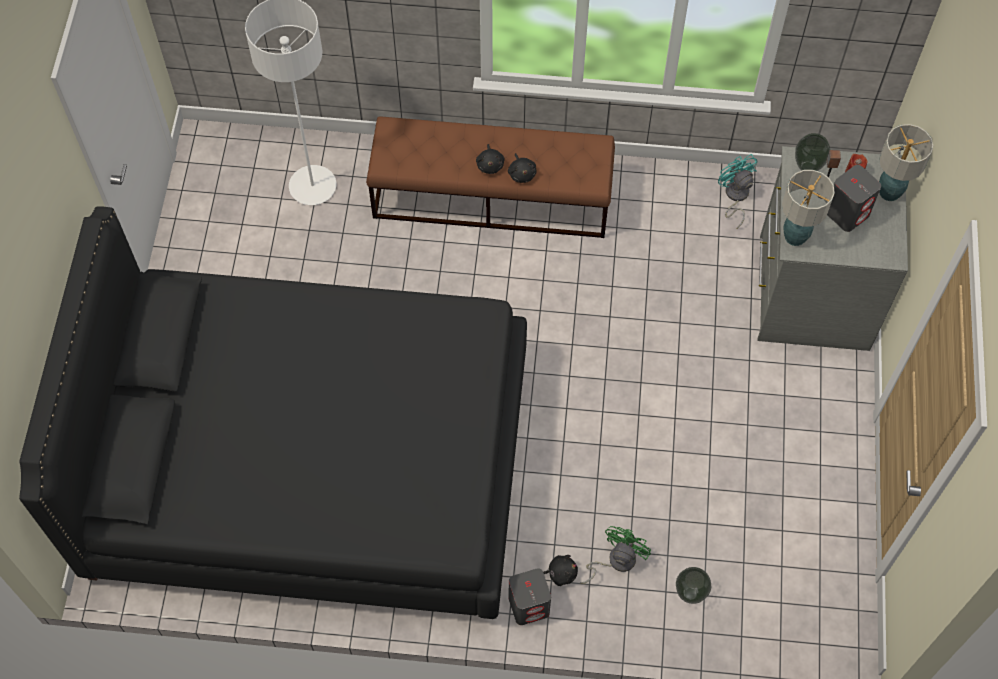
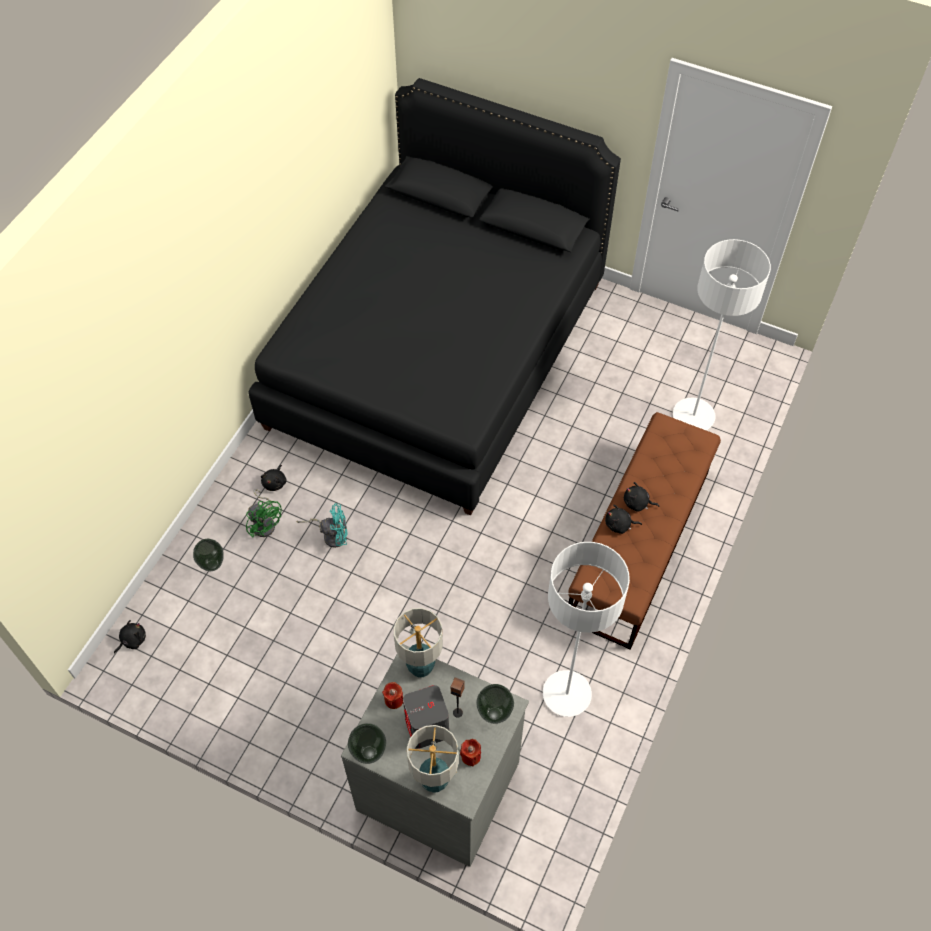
camera: 110 degrees right, 5 degrees down
grey speaker [508,568,551,625] -> none
turquoise fan [718,154,757,229] -> turquoise fan moved to [297,503,347,548]
none -> black plush toy [114,620,146,654]
none -> vase [348,723,386,764]
none -> red candle [382,682,403,709]
none -> white floor lamp [543,542,630,717]

